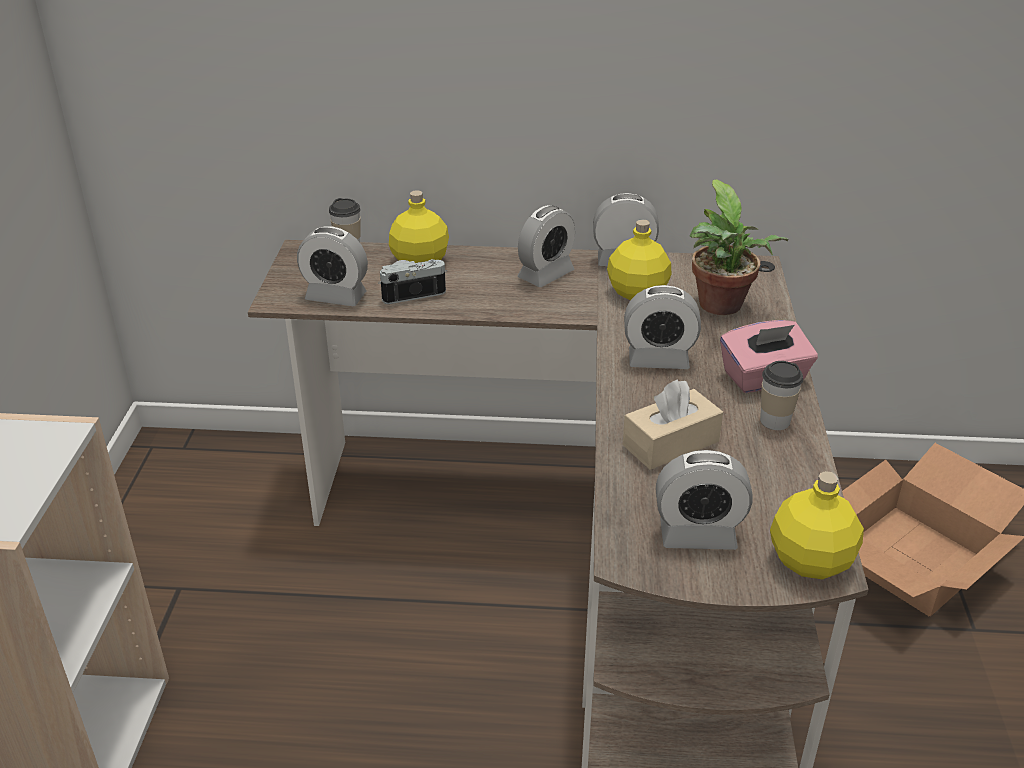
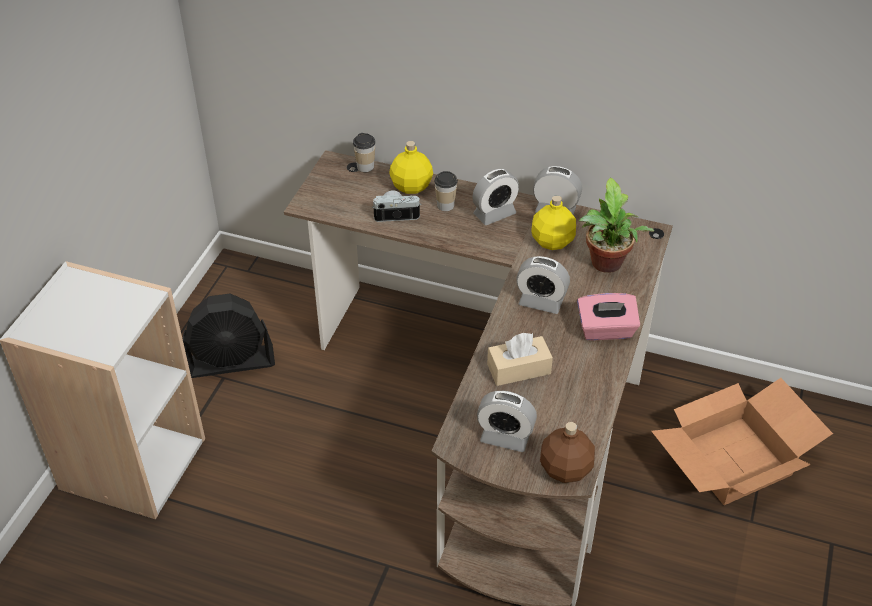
camera: 15 degrees right, 10 degrees up
alarm clock [297,226,368,306] -> none
cup [760,361,803,430] -> cup moved to [434,171,458,211]
yellow bottle [770,471,864,579] -> brown bottle [540,422,595,483]
none -> black fan [183,294,275,378]

